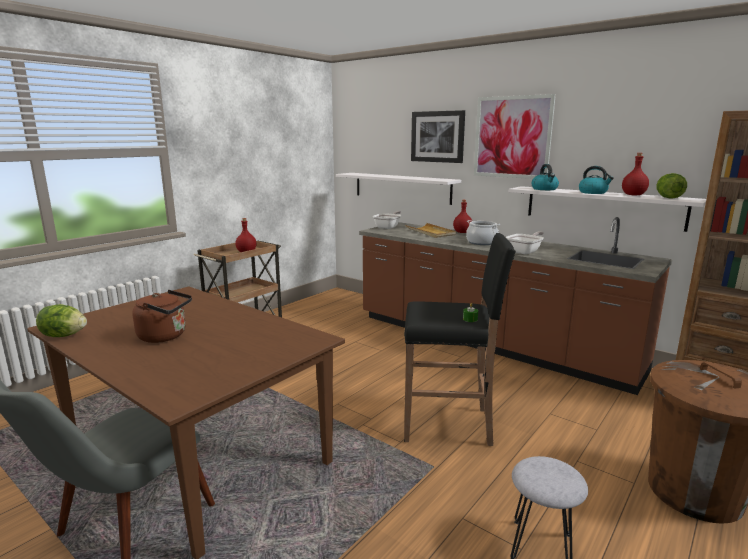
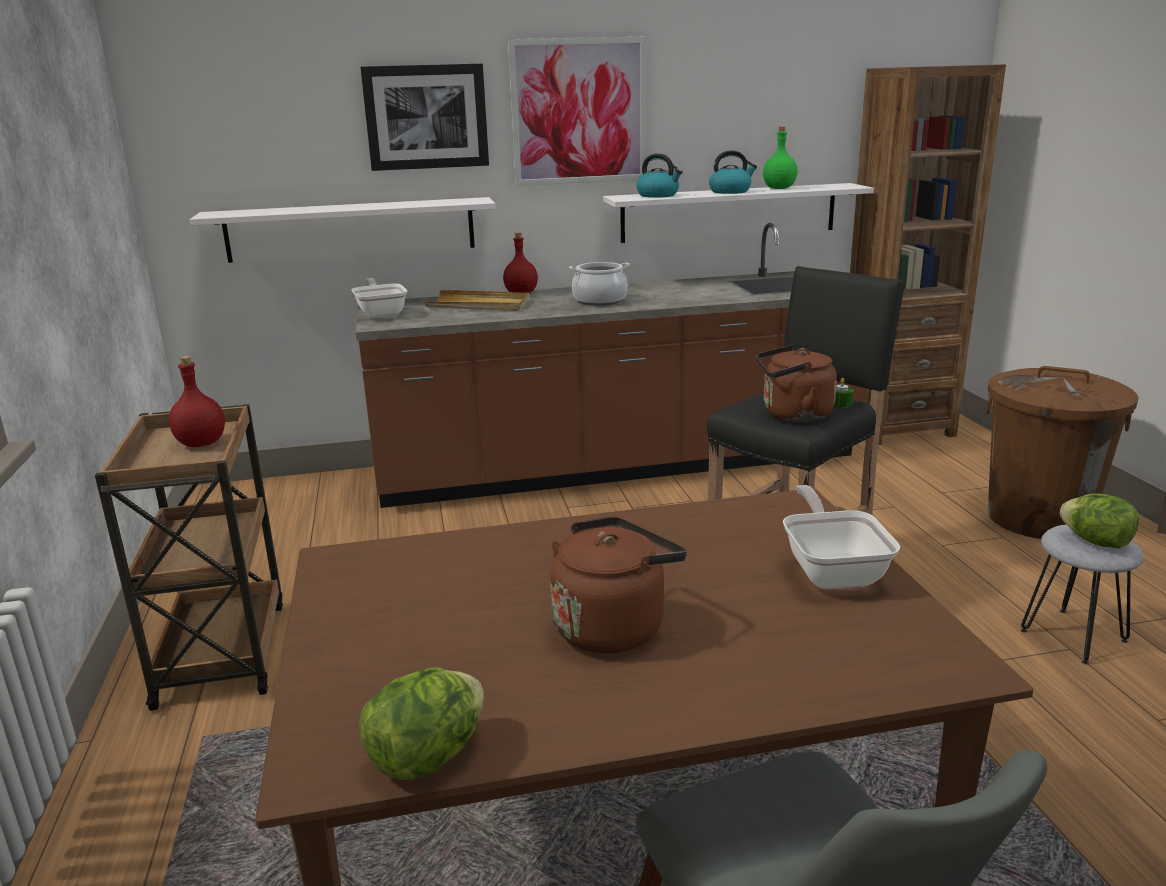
camera: 50 degrees left, 5 degrees up
frying pan [506,231,543,255] -> frying pan moved to [783,485,900,590]
red bottle [622,153,649,195] -> green bottle [763,127,797,189]
lettuce [656,173,687,199] -> lettuce moved to [1060,493,1139,549]
none -> brown kettle [756,345,837,422]

